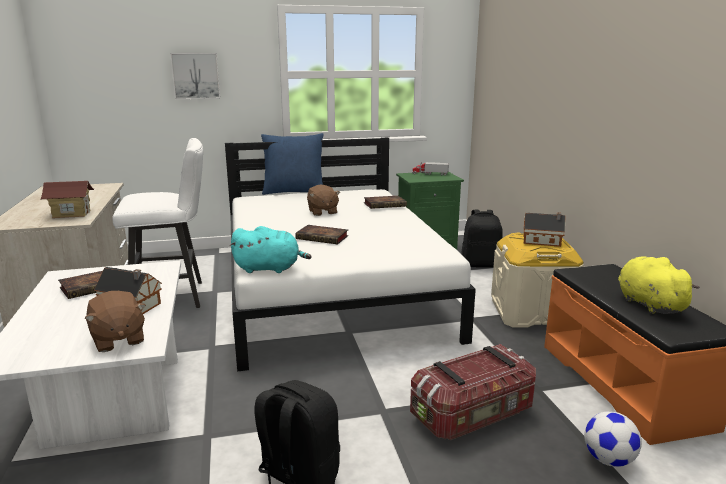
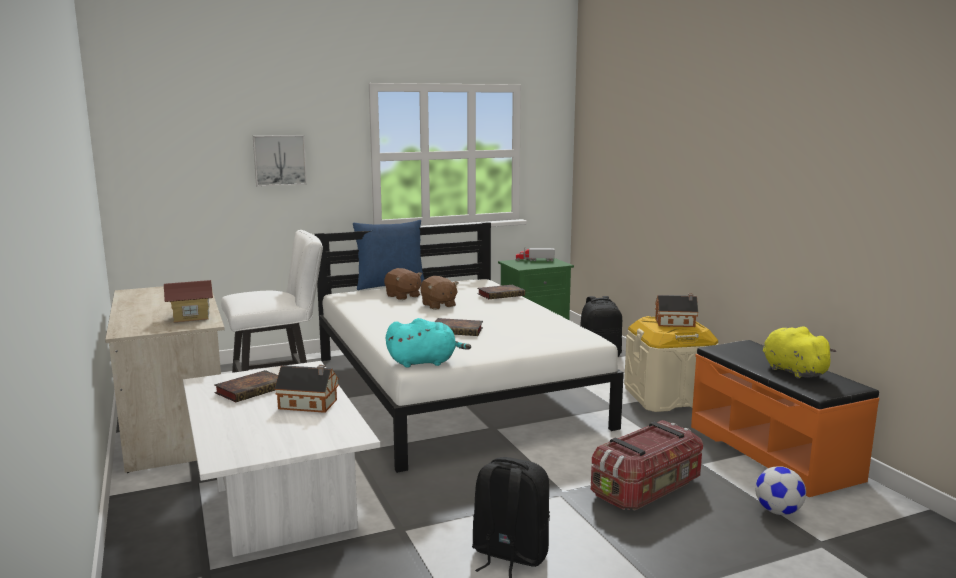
camera: 10 degrees left, 5 degrees down
brown plush toy [84,291,146,352] -> brown plush toy moved to [384,268,422,300]

